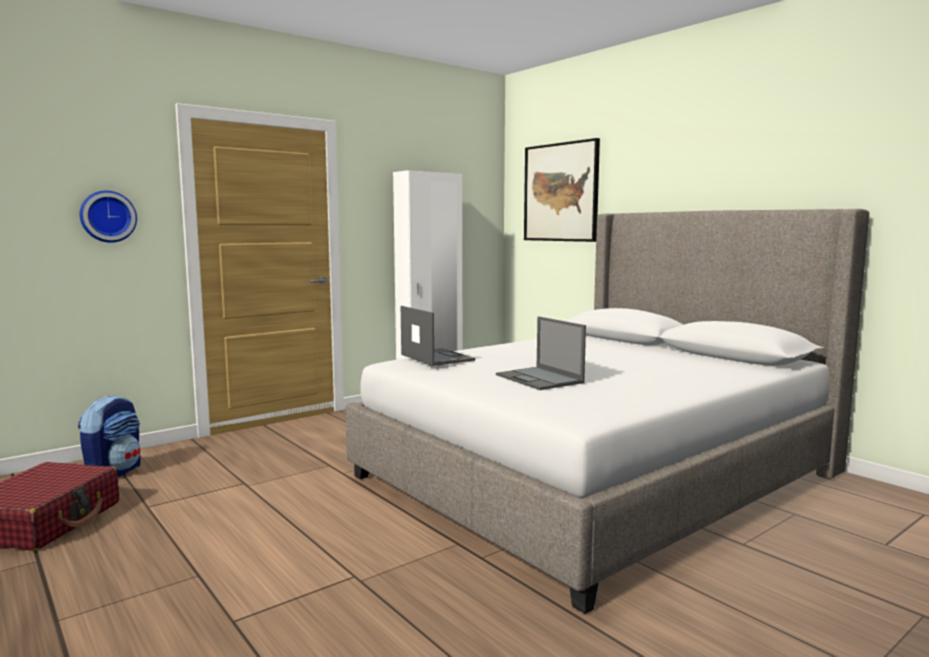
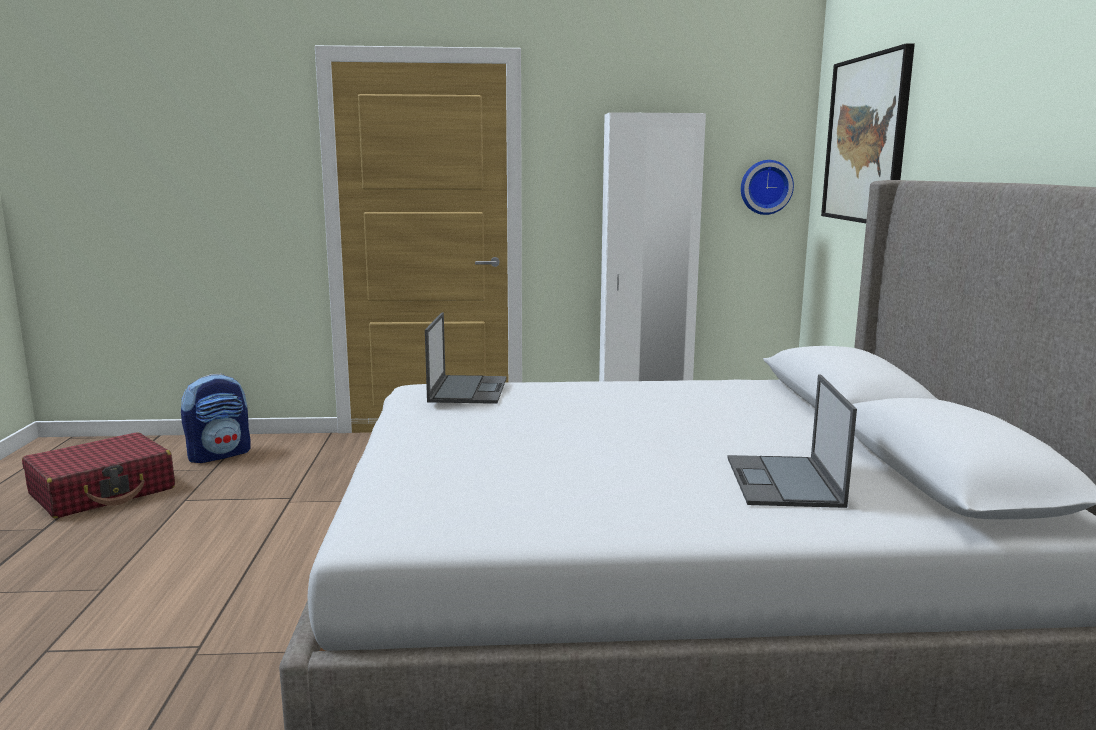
camera: 35 degrees right, 5 degrees up
wall clock [80,191,137,243] -> wall clock moved to [741,160,794,215]
laptop [496,316,586,390] -> laptop moved to [728,375,857,508]

